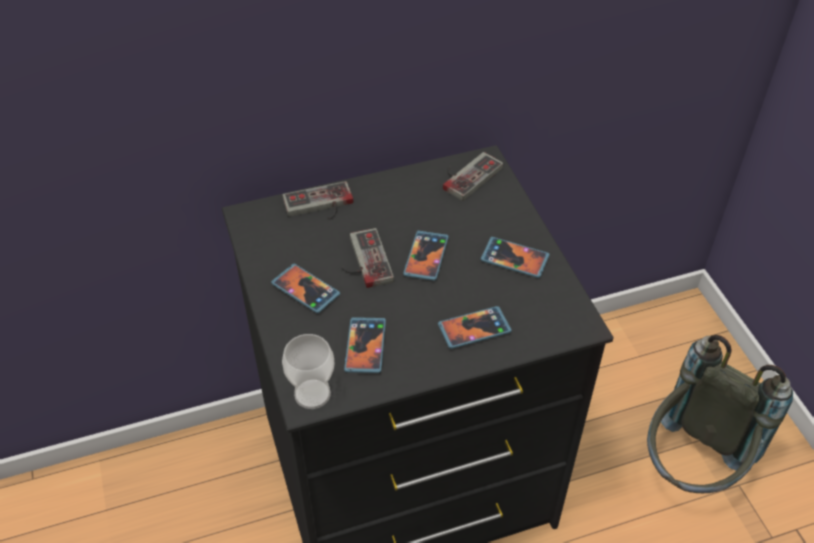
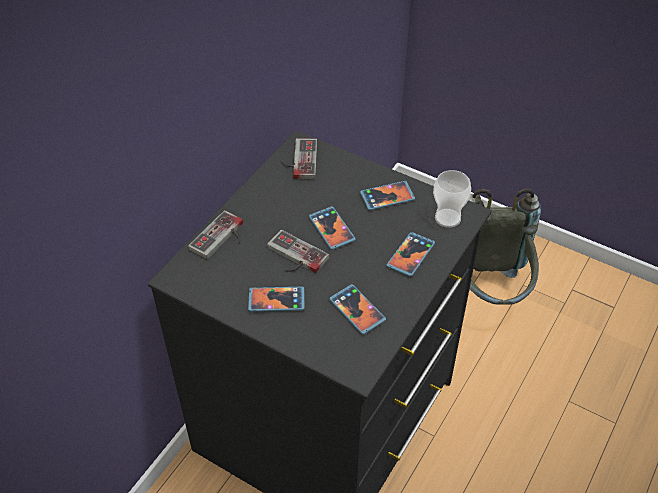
camera: 40 degrees left, 0 degrees up
cup [282,334,335,409] -> cup moved to [433,170,471,228]

